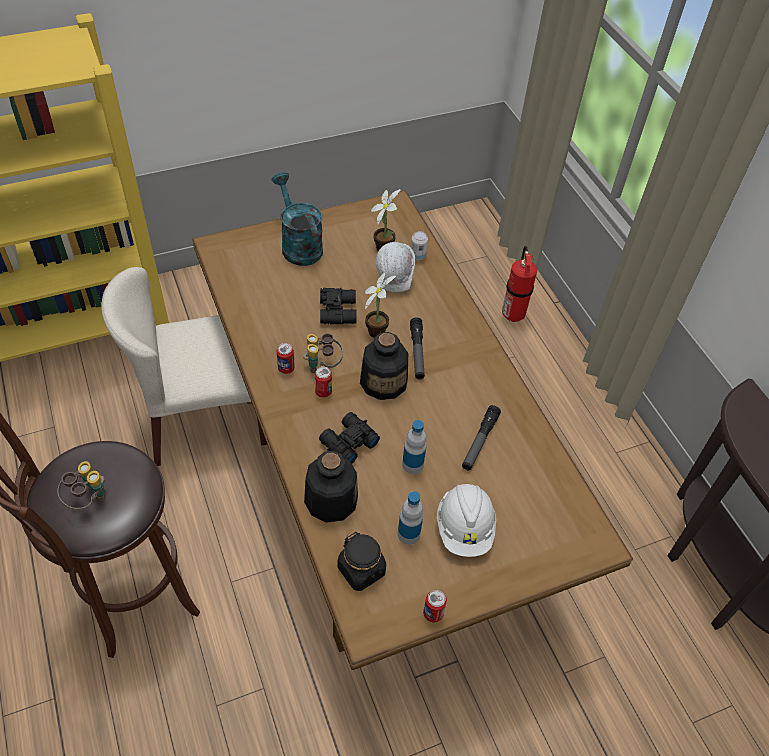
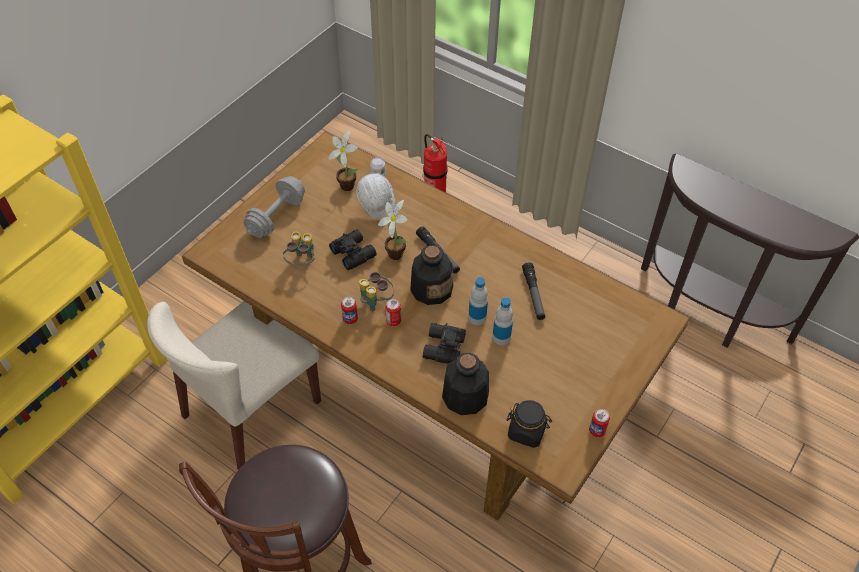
camera: 30 degrees left, 0 degrees up
binoculars [57,461,105,511] -> binoculars moved to [283,231,315,266]
turquoise watering can [271,172,323,266] -> grey dumbbell [244,176,305,238]
bottle [398,491,423,545] -> bottle moved to [468,277,488,325]
white hard hat [437,484,496,557] -> none

